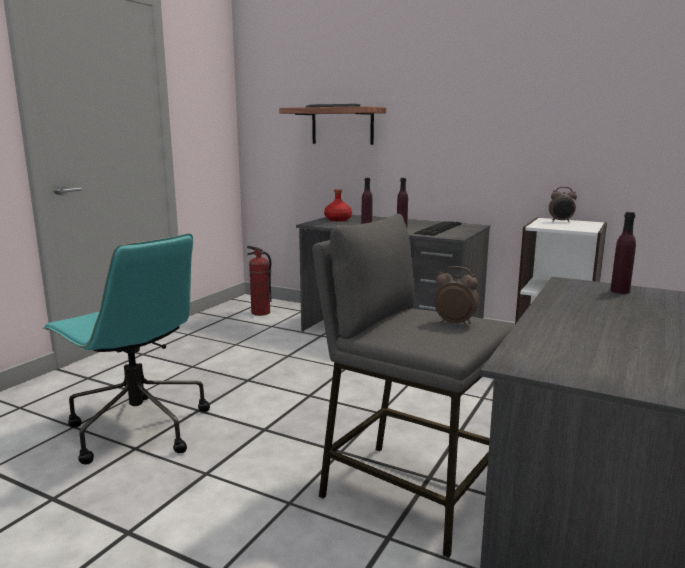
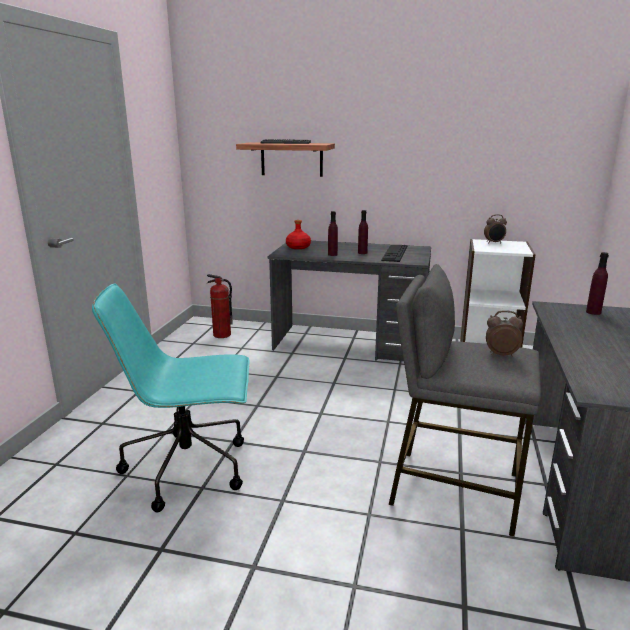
camera: 15 degrees left, 5 degrees up
turquoise office chair [43,233,210,464] -> turquoise office chair turned 150 degrees clockwise [92,284,249,512]

